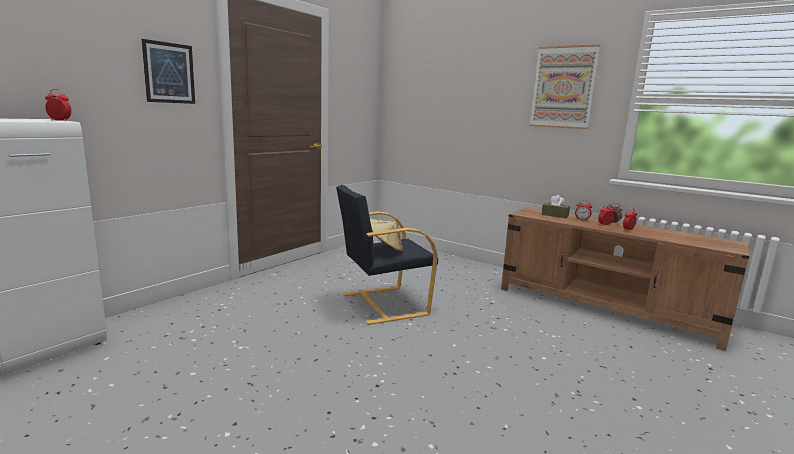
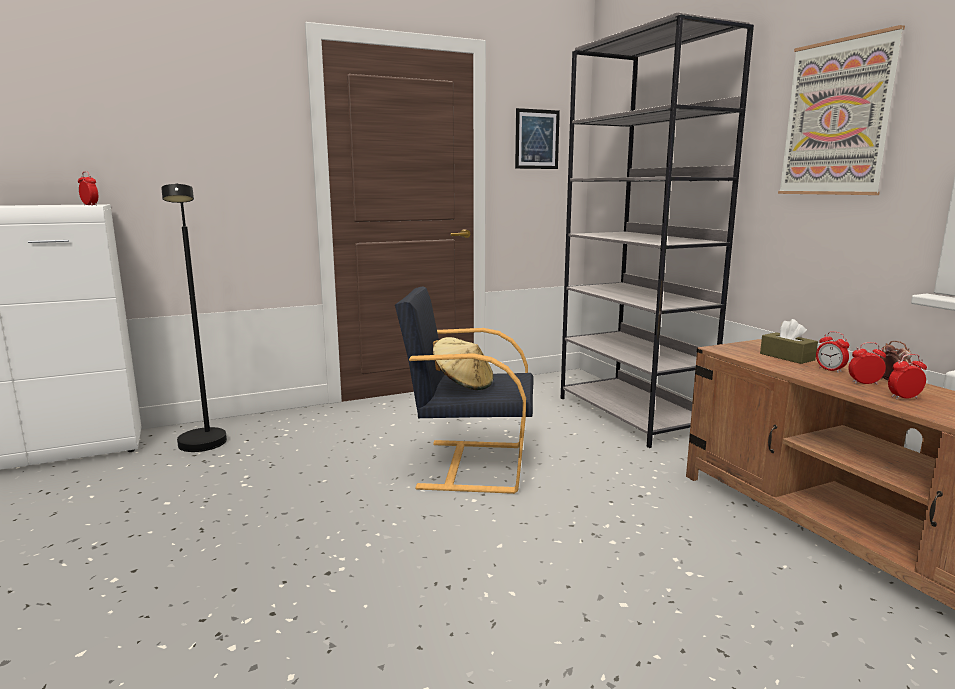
camera: 30 degrees right, 0 degrees up
picture [142,39,195,104] -> picture moved to [515,108,560,169]
none -> black floor lamp [161,183,227,452]
none -> grey bookcase [561,12,754,448]

